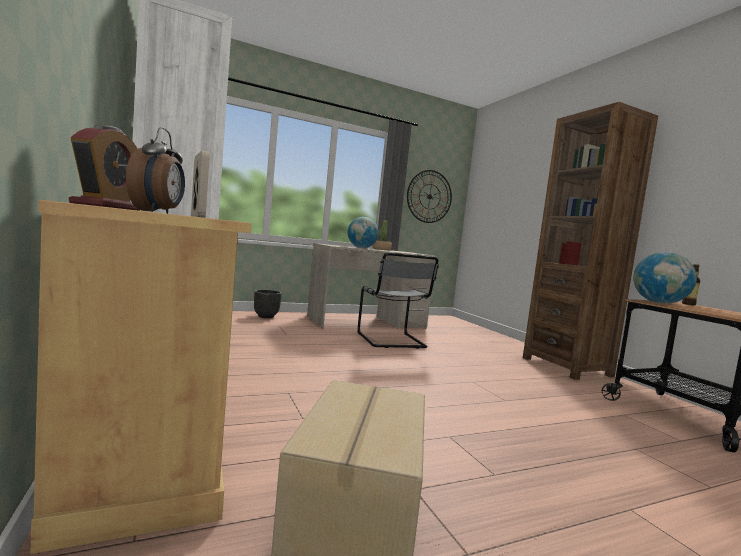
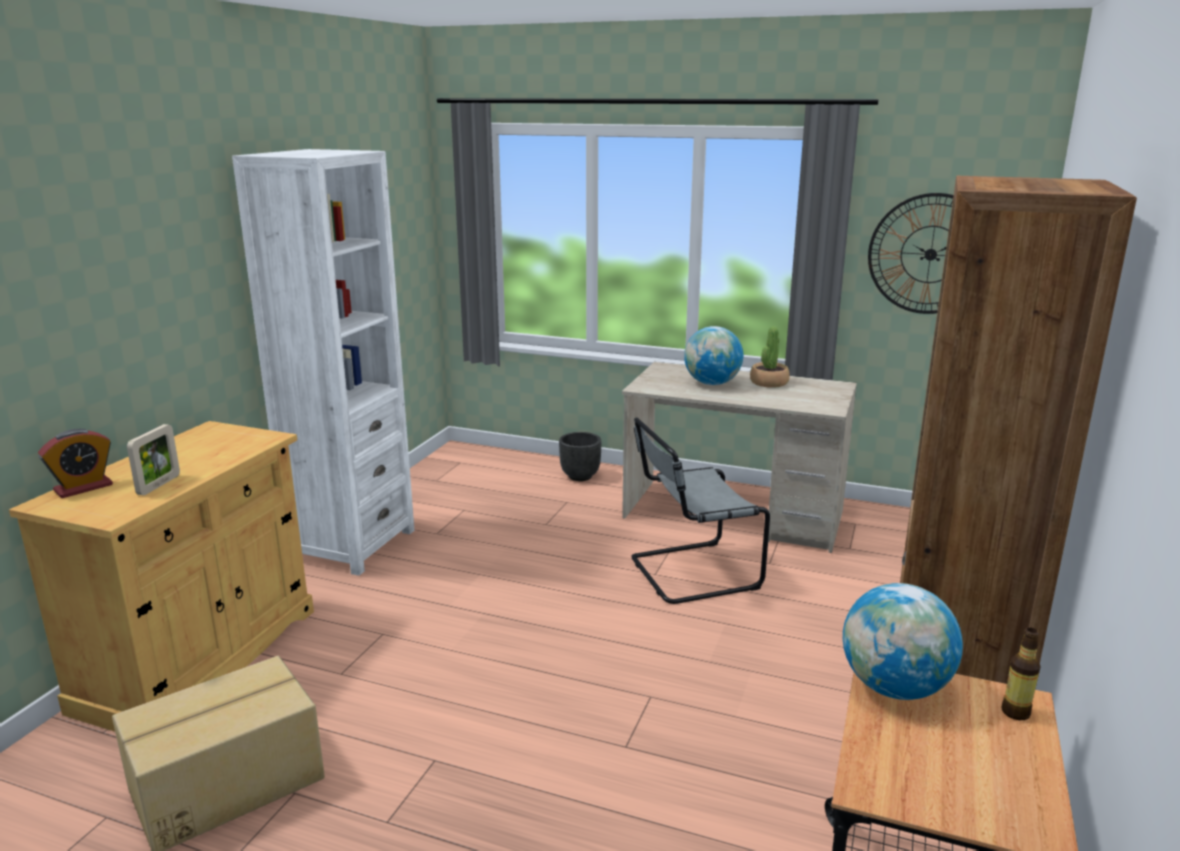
camera: 45 degrees right, 15 degrees up
alarm clock [126,127,185,214] -> none
grey chair [357,253,439,348] -> grey chair turned 45 degrees clockwise [631,417,770,604]

